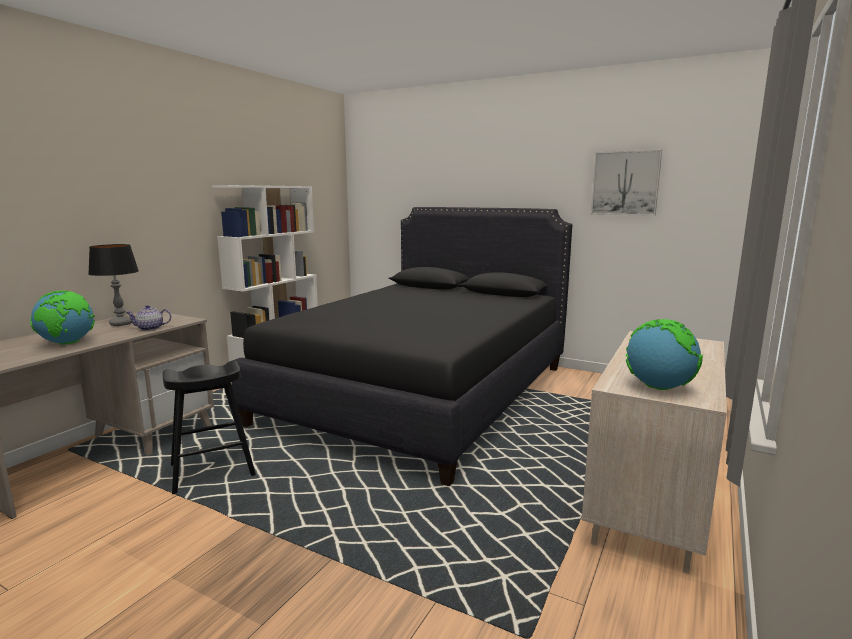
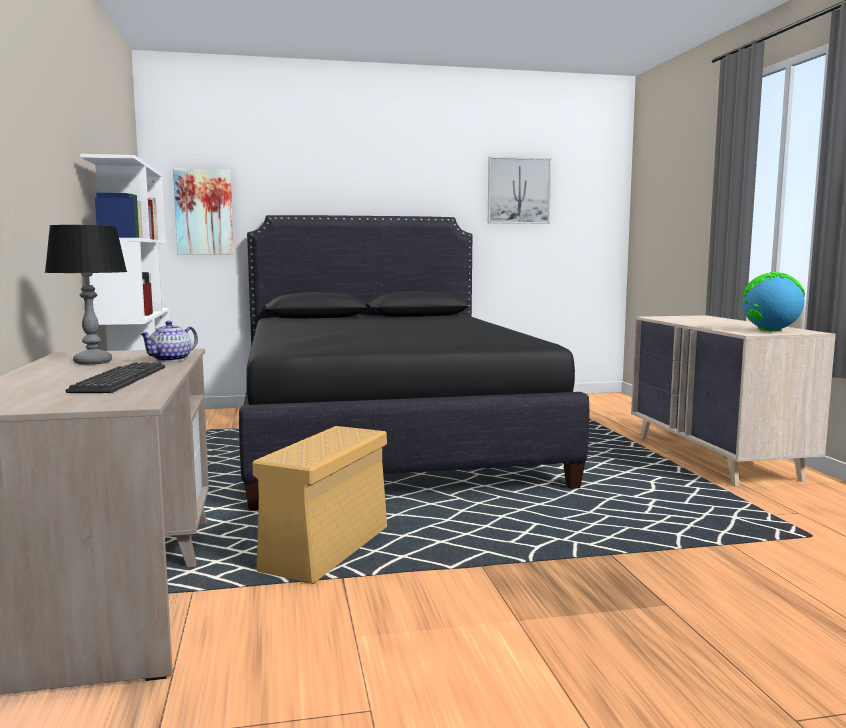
camera: 40 degrees left, 5 degrees down
globe [30,290,95,345] -> keyboard [66,362,165,393]
black stool [163,361,256,494] -> beige storage box [252,426,387,584]
none -> picture [173,169,234,254]

